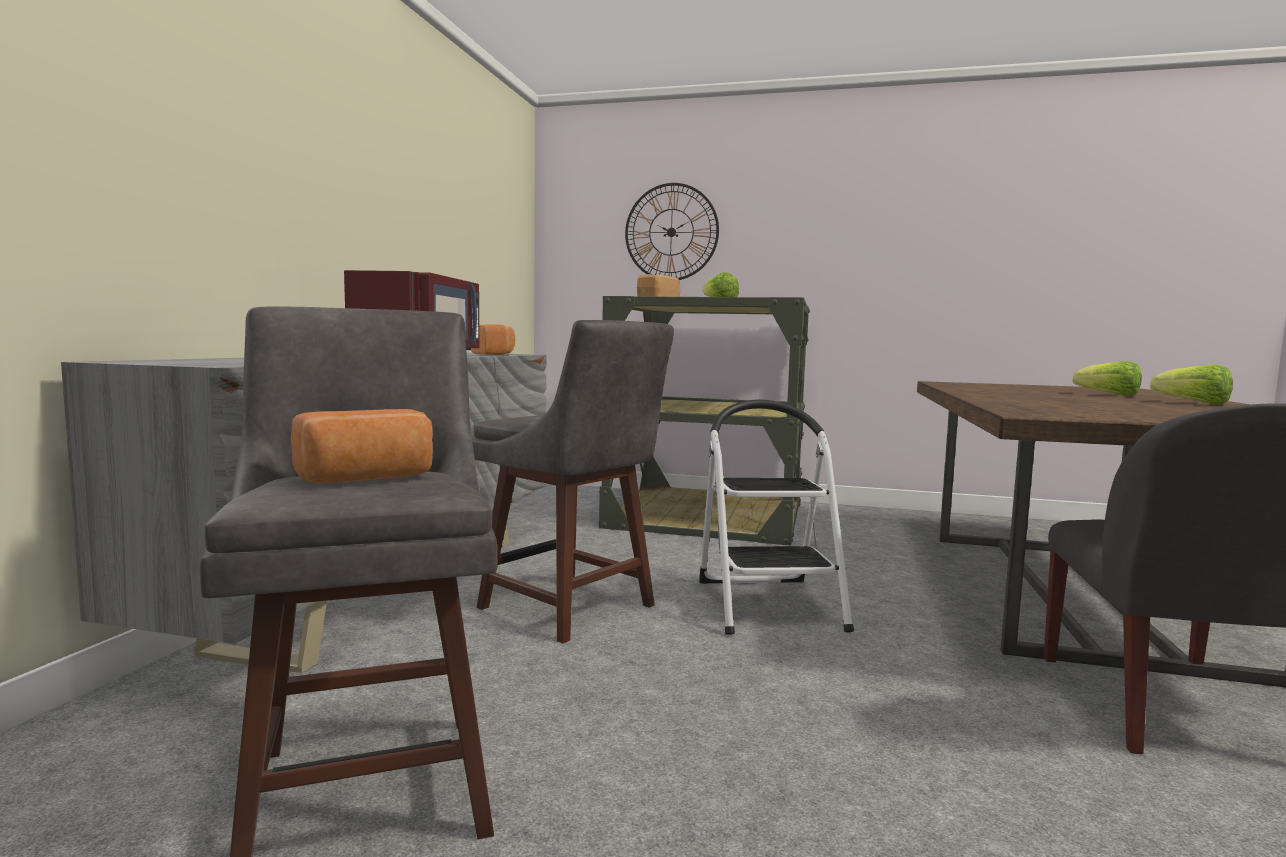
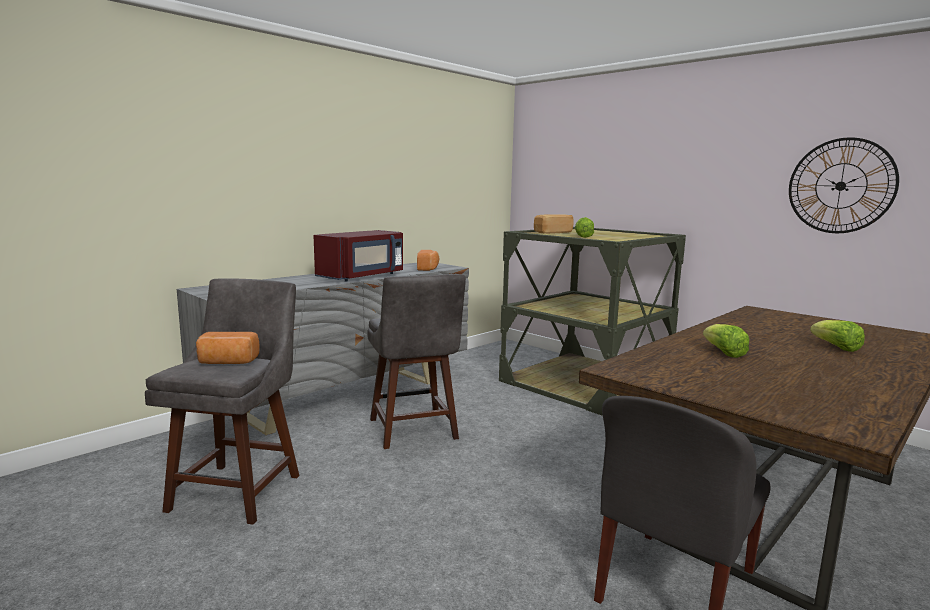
camera: 30 degrees right, 5 degrees up
wall clock [625,183,719,280] -> wall clock moved to [789,137,899,233]
step ladder [699,400,854,635] -> none
lettuce [1150,365,1233,405] -> lettuce moved to [703,324,749,358]

